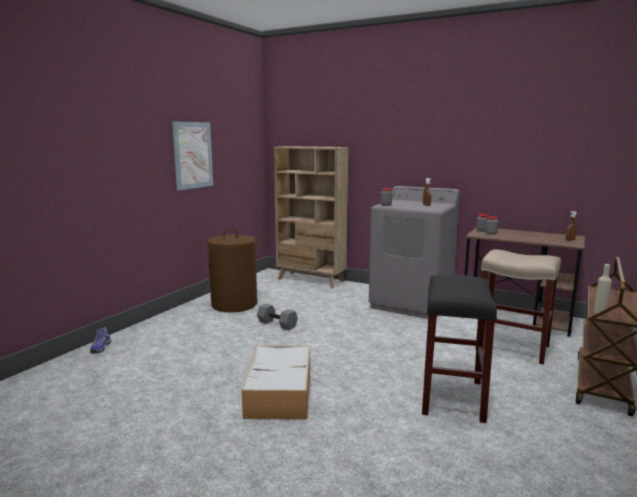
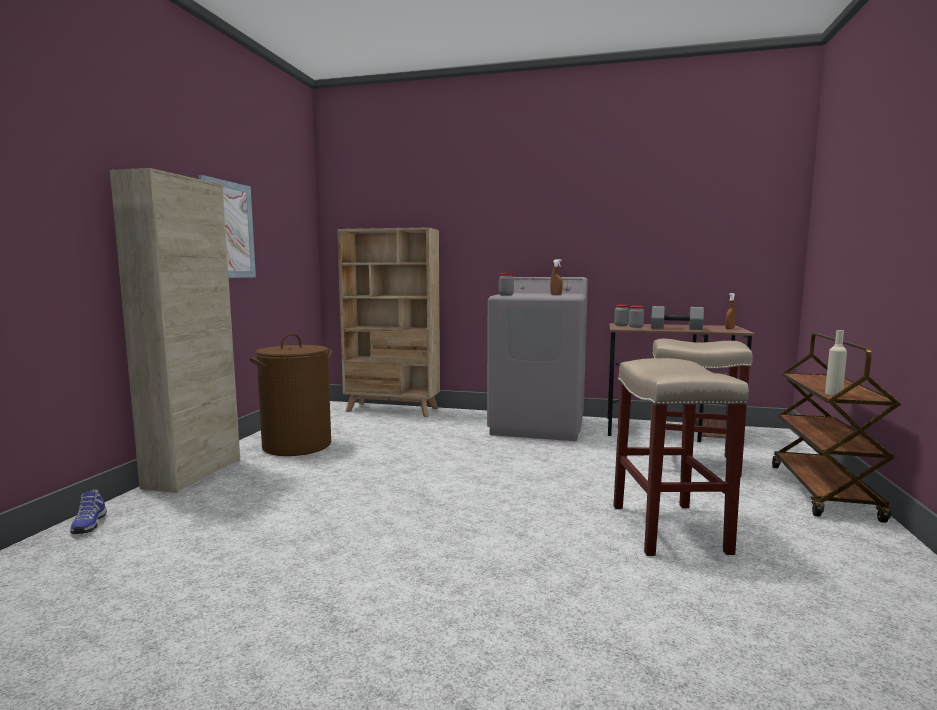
camera: 15 degrees left, 5 degrees down
storage box [242,345,310,420] -> none
grey dumbbell [257,303,298,330] -> grey dumbbell moved to [651,306,704,330]
black stool [422,275,497,423] -> beige stool [614,358,749,556]
none -> beige cabinet [110,168,240,493]

